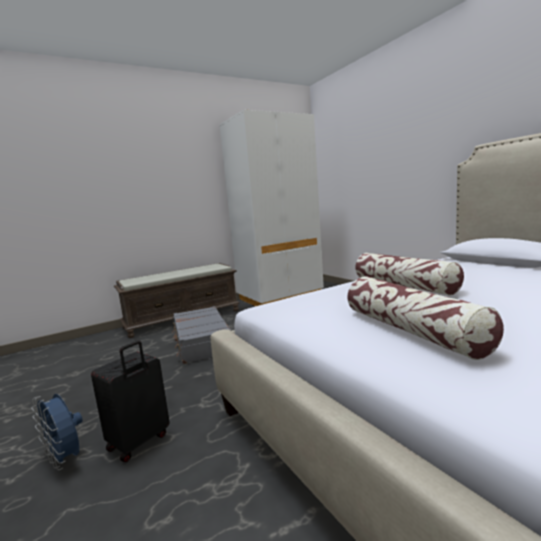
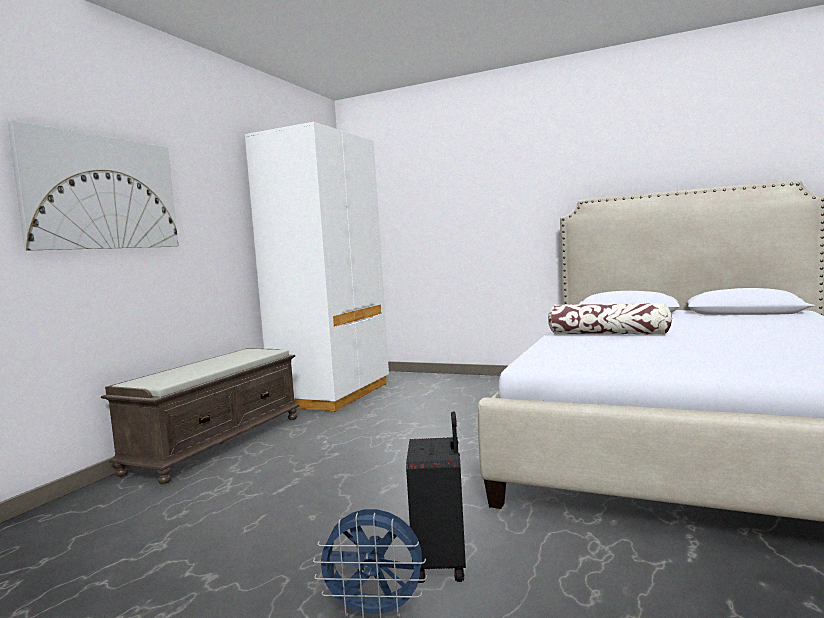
camera: 35 degrees left, 5 degrees down
grey suitcase [172,306,232,364] -> none
pillow [347,276,504,360] -> none
none -> picture [7,120,178,251]

